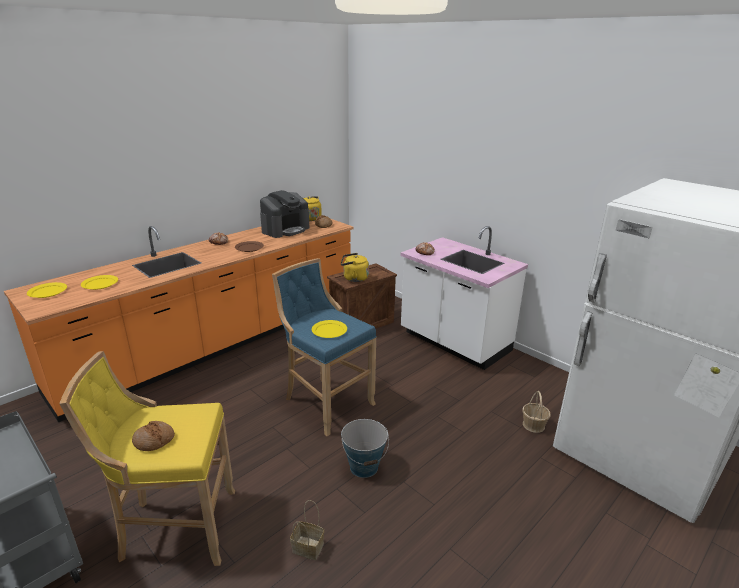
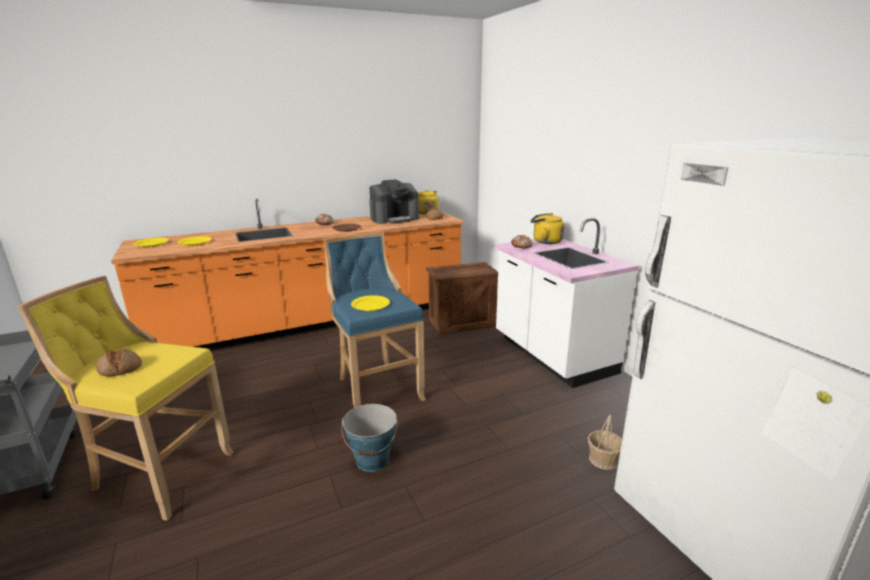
camera: 20 degrees right, 5 degrees down
basket [290,500,324,560] -> none
yellow kettle [341,253,369,282] -> yellow kettle moved to [531,213,564,244]

